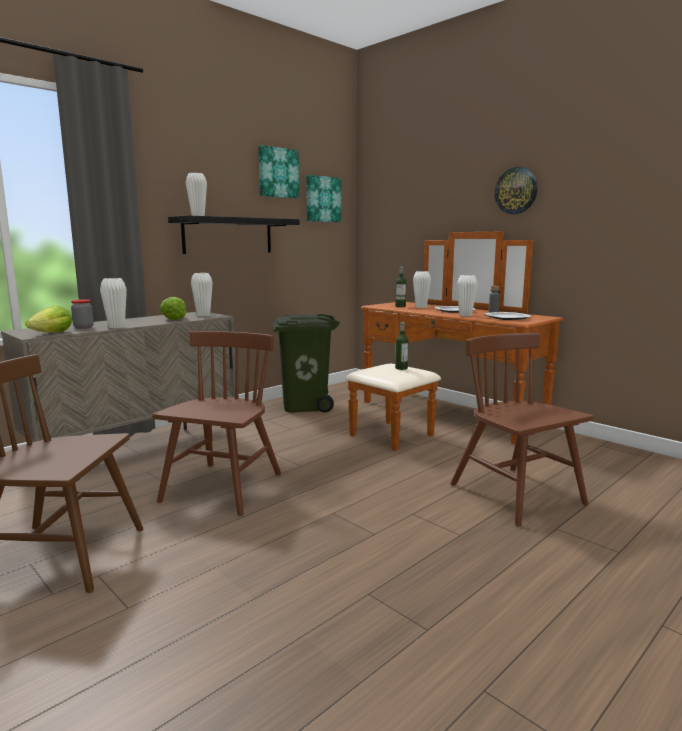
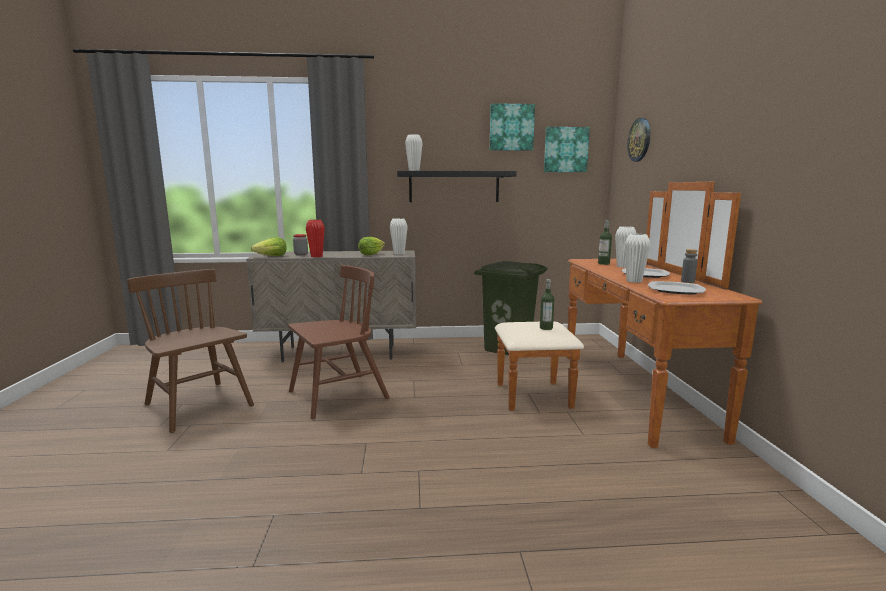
camera: 40 degrees right, 0 degrees up
white vase [100,278,127,328] -> red vase [306,220,325,257]
brown chair [450,333,593,526] -> none
wall clock [495,167,538,214] -> wall clock moved to [627,118,650,162]

